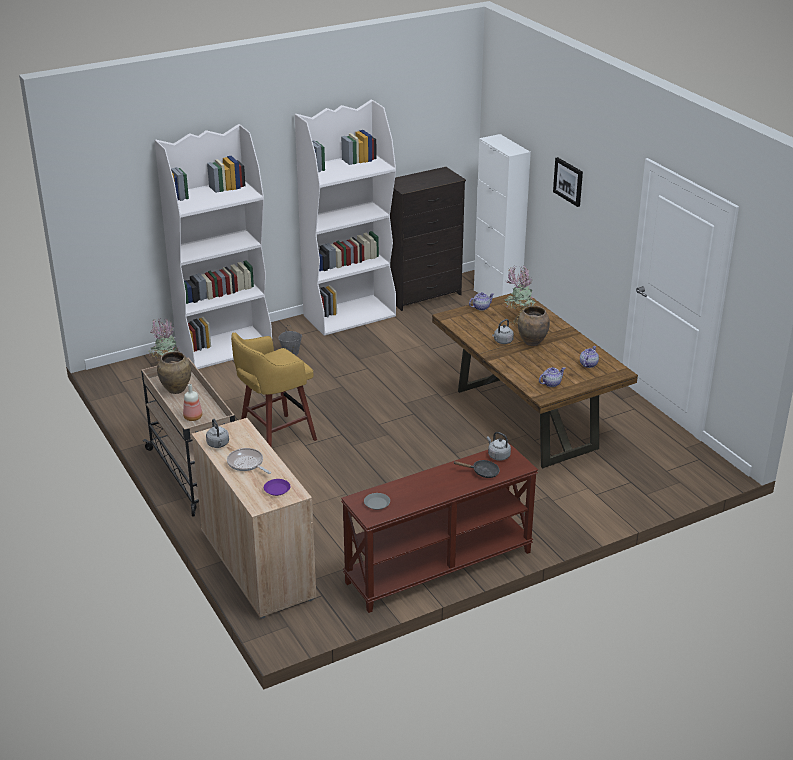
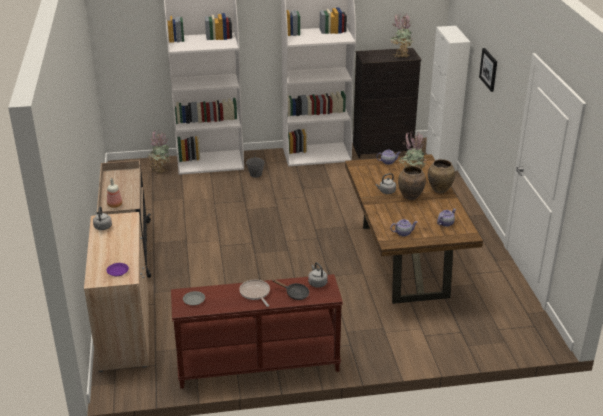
camera: 20 degrees right, 0 degrees up
brown vase [157,351,191,394] -> brown vase moved to [428,159,455,193]
frying pan [227,448,271,474] -> frying pan moved to [239,280,270,307]
yellow stool [231,333,317,448] -> none
none -> potted plant [390,13,413,58]

